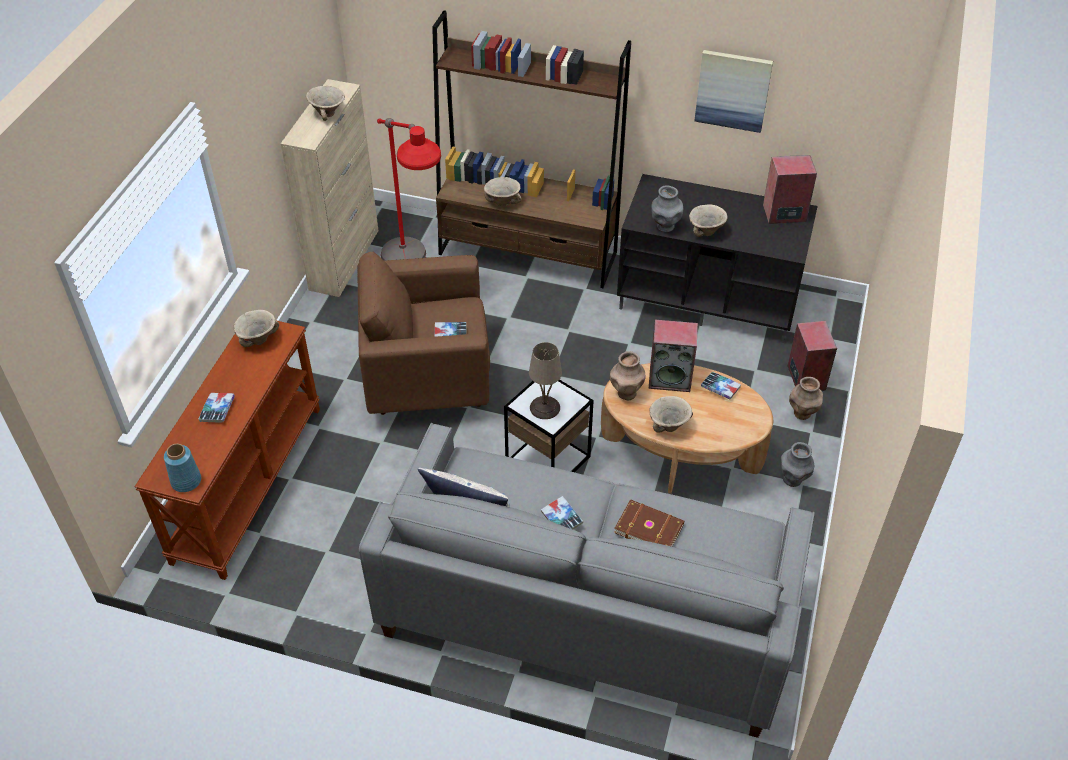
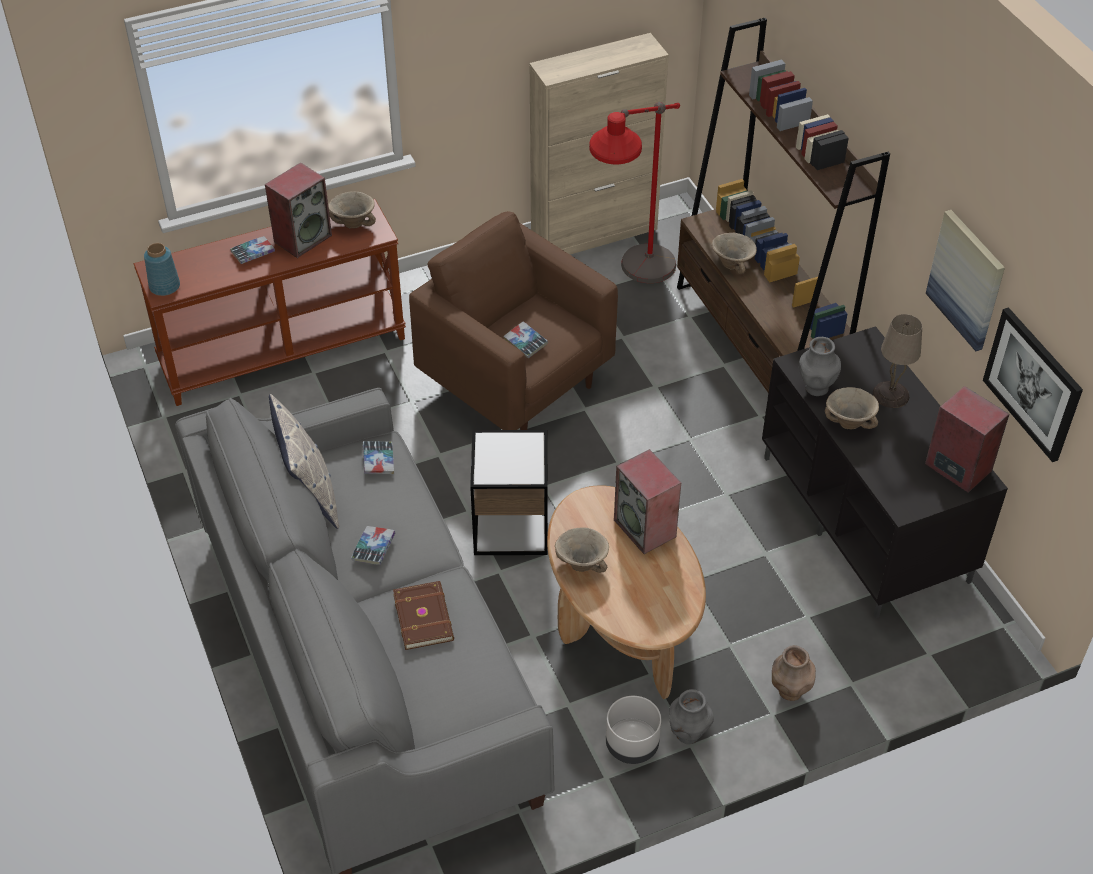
camera: 50 degrees right, 0 degrees up
beige bowl [306,86,345,121] -> none
beige table lamp [529,342,562,419] -> beige table lamp moved to [873,314,922,408]
brown vase [610,351,646,400] -> none
book [701,372,741,399] -> book moved to [363,441,394,474]
speaker [787,321,837,391] -> speaker moved to [265,162,332,258]
none -> grey planter [606,696,661,764]
none -> picture [983,307,1083,462]

